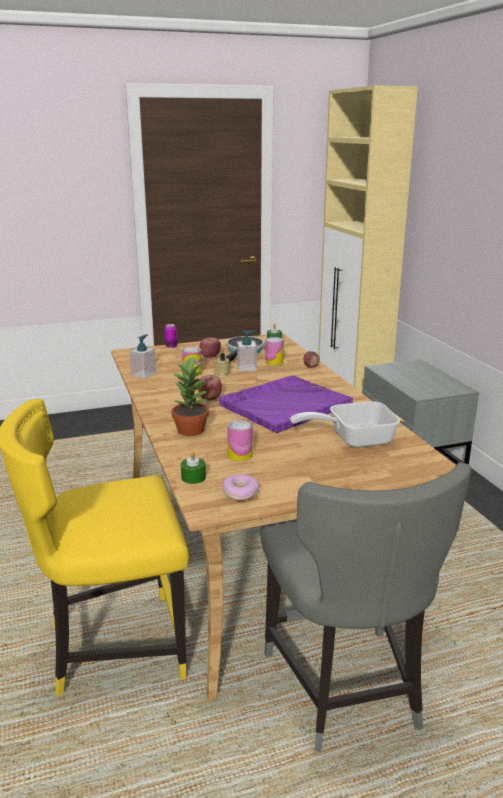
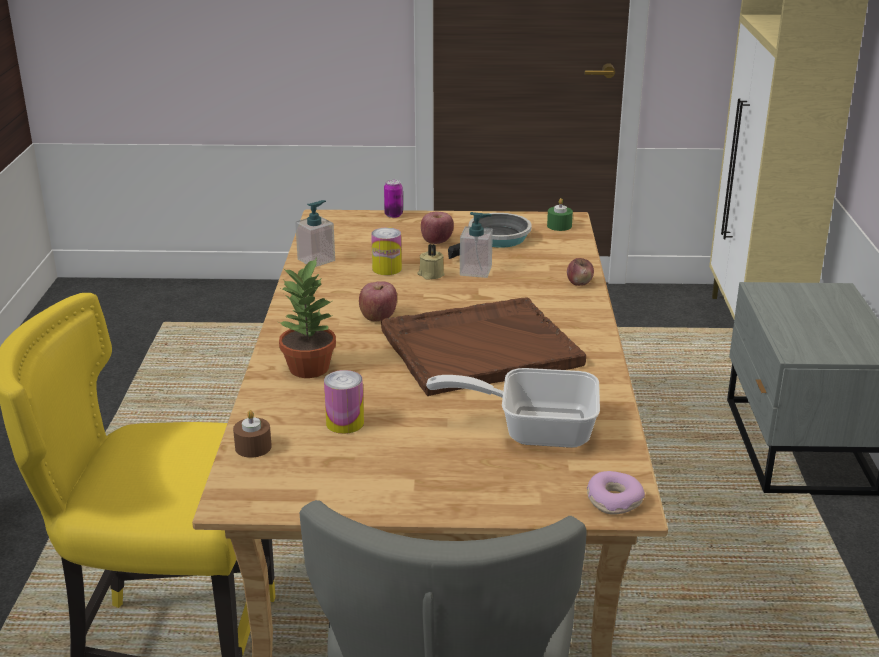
camera: 20 degrees right, 5 degrees up
green candle [181,451,206,484] -> brown candle [233,410,272,458]
purple tray [219,375,353,433] -> brown tray [381,297,586,396]
donut [222,475,260,501] -> donut moved to [587,471,645,515]
can [265,337,284,366] -> none

